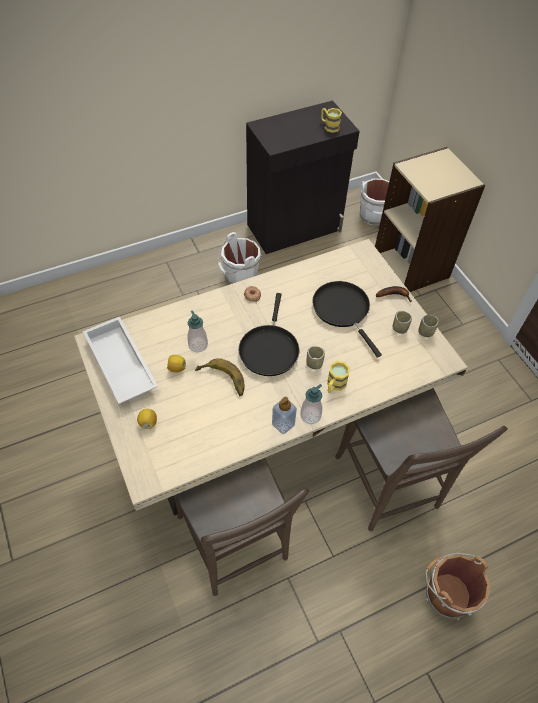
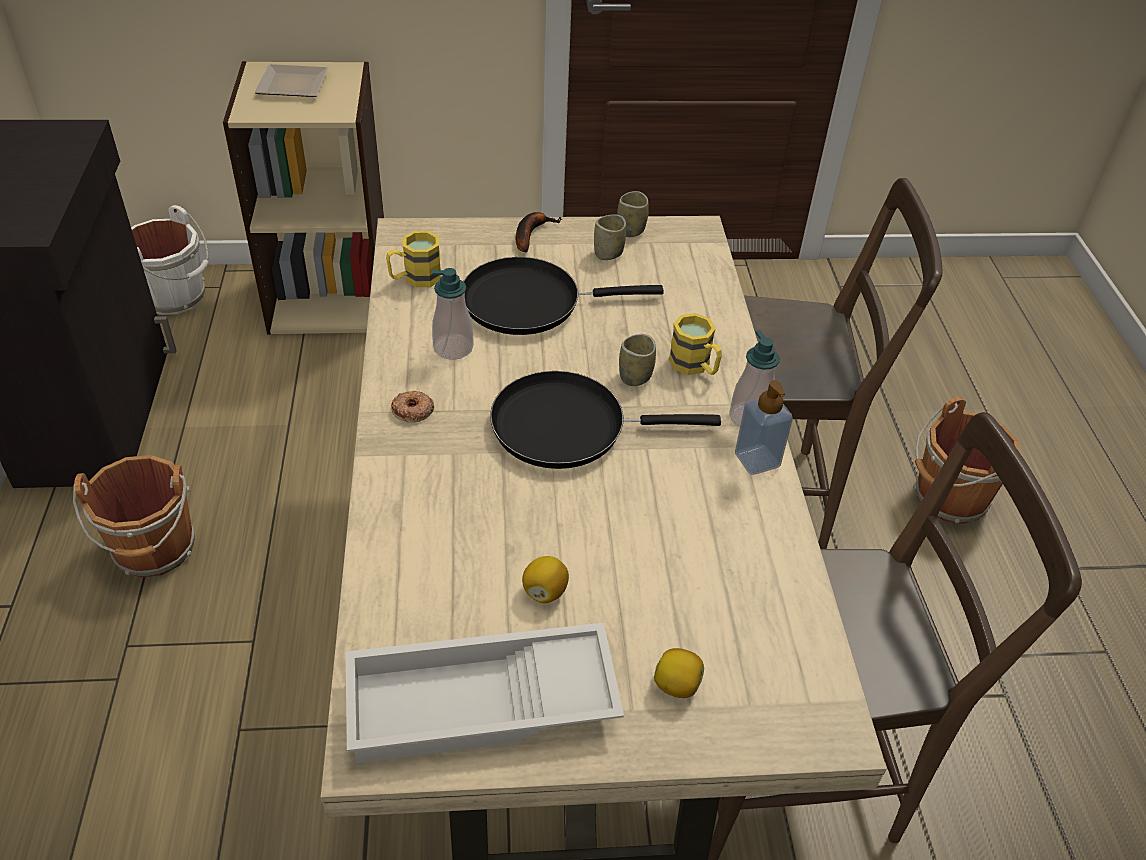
camera: 70 degrees left, 10 degrees down
soap dispenser [187,310,208,352] -> soap dispenser moved to [432,268,474,360]
banana [195,358,245,396] -> none
white bucket [218,232,262,284] -> brown bucket [73,455,195,578]
black frying pan [238,293,299,376] -> black frying pan turned 150 degrees clockwise [490,371,721,469]
yellow mug [321,108,342,133] -> yellow mug moved to [386,231,441,287]
none -> plate [254,64,328,97]

